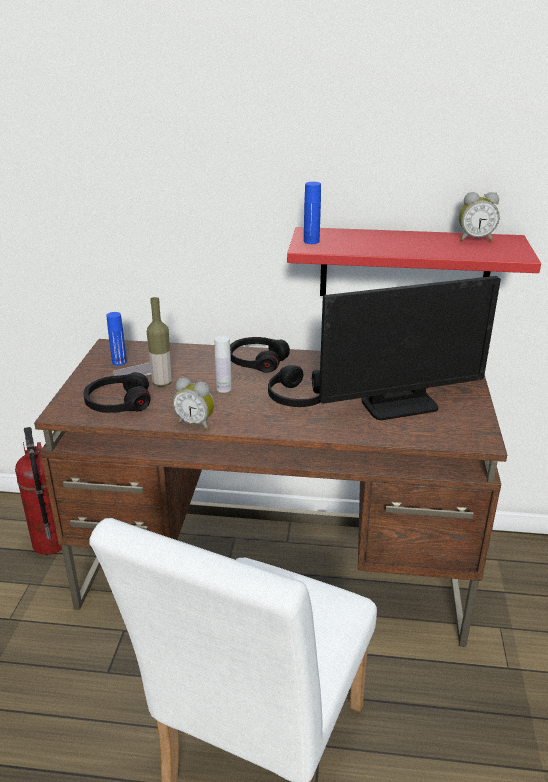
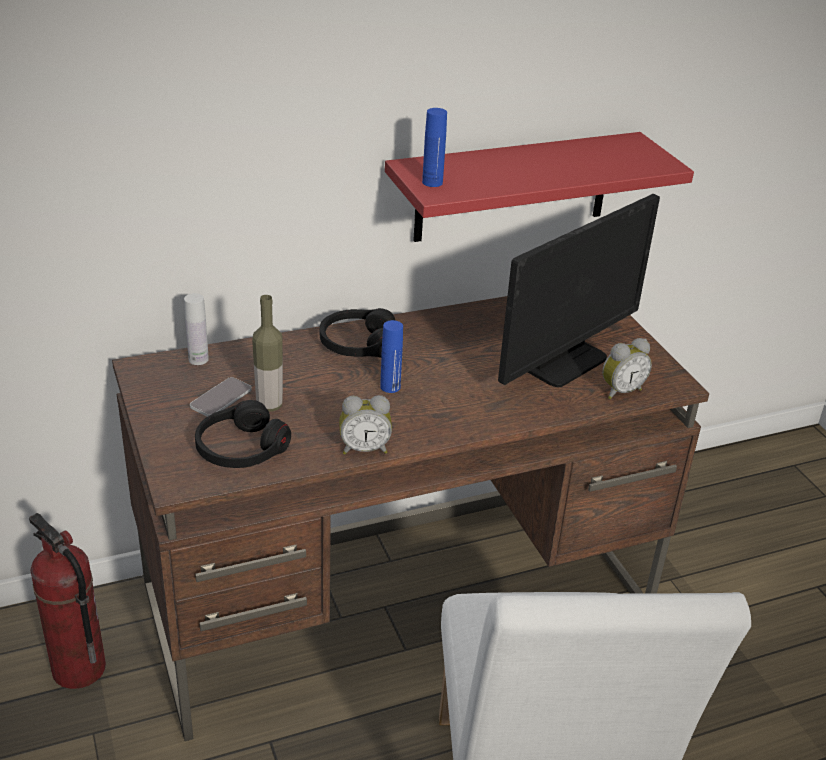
camera: 30 degrees left, 5 degrees up
blue bottle [106,312,127,366] -> blue bottle moved to [380,320,403,393]
white bottle [214,336,232,393] -> white bottle moved to [184,293,209,365]
black headphones [268,365,321,407] -> none
alarm clock [459,192,500,241] -> alarm clock moved to [602,338,652,399]

